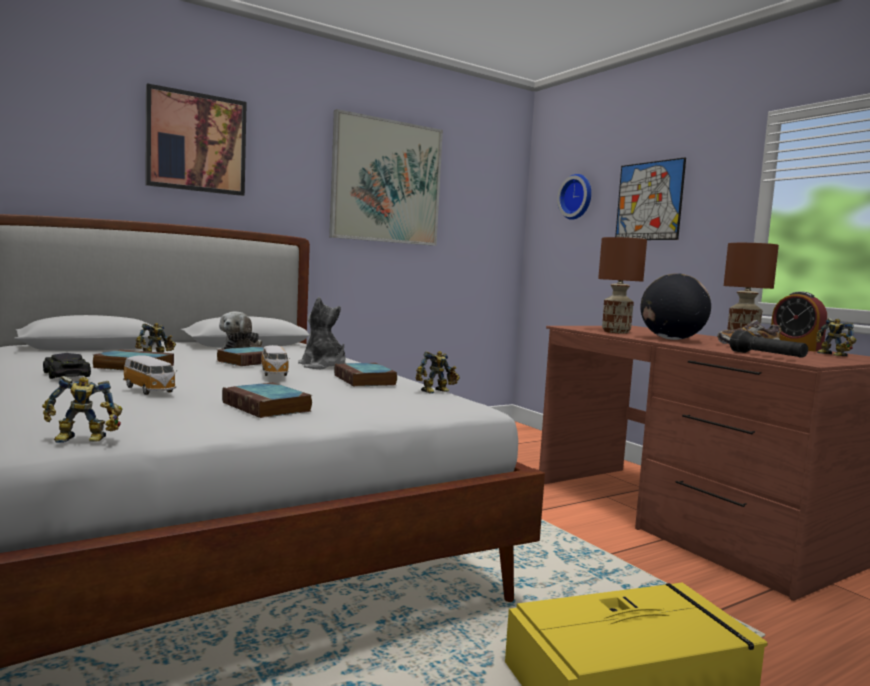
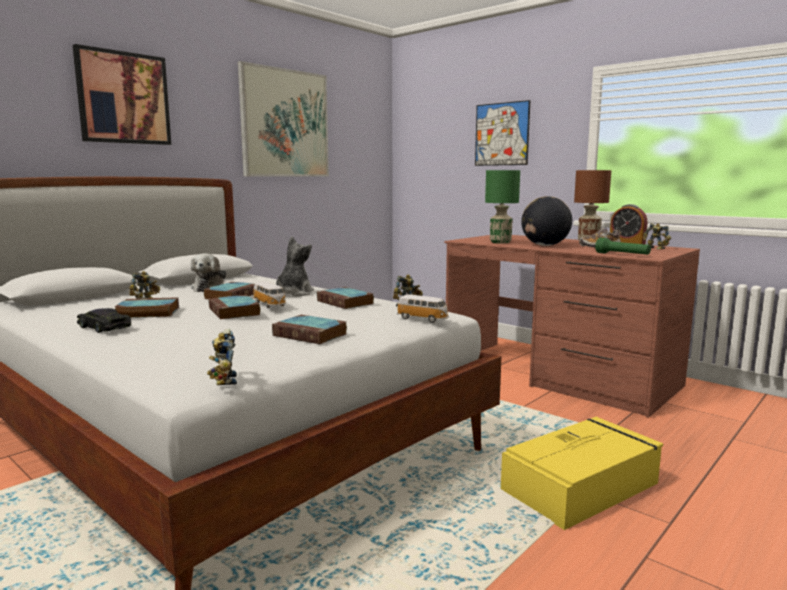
camera: 15 degrees left, 5 degrees up
toy robot [42,376,123,443] -> toy robot turned 105 degrees clockwise [207,329,237,385]
toy car [123,355,177,395] -> toy car moved to [397,295,449,323]
plush toy [298,297,345,369] -> plush toy turned 75 degrees clockwise [276,236,314,297]
wall clock [557,174,591,220] -> none
brown table lamp [598,237,647,334] -> green table lamp [485,170,520,244]
black flashlight [730,330,808,358] -> green flashlight [595,238,651,255]
none -> book [208,295,261,319]

